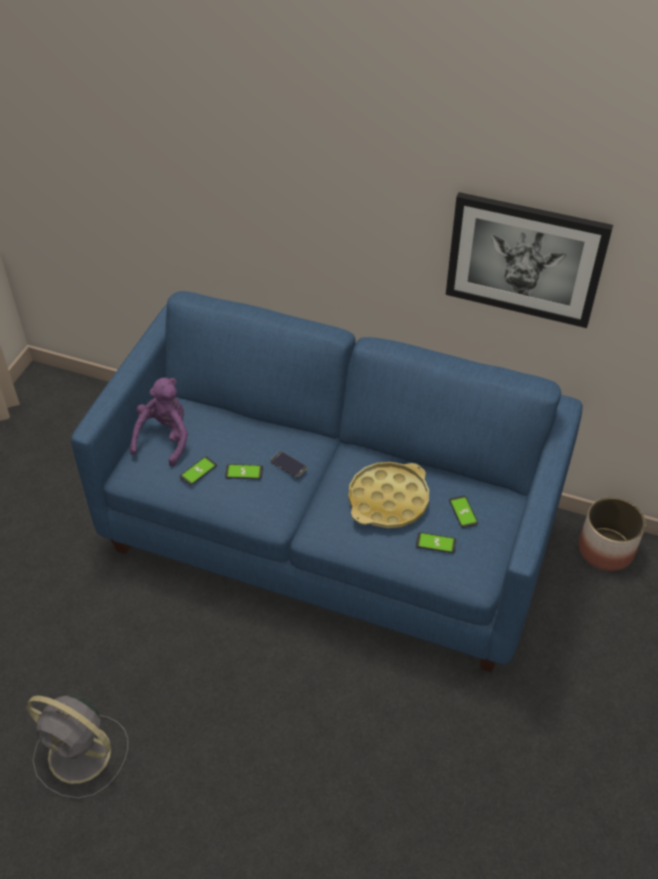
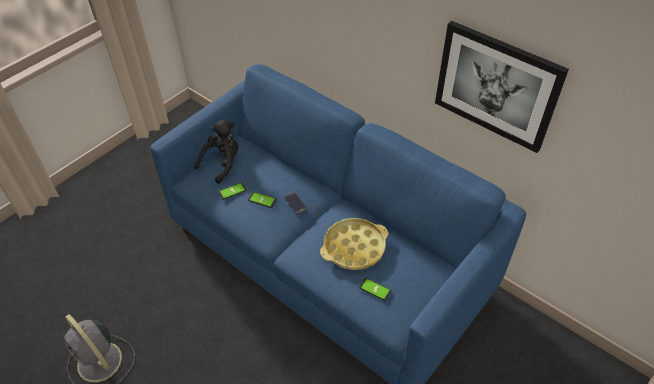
camera: 20 degrees right, 0 degrees up
purple plush toy [130,378,188,467] -> black plush toy [194,120,239,184]
phone [449,495,478,528] -> none
planter [579,497,645,571] -> none

